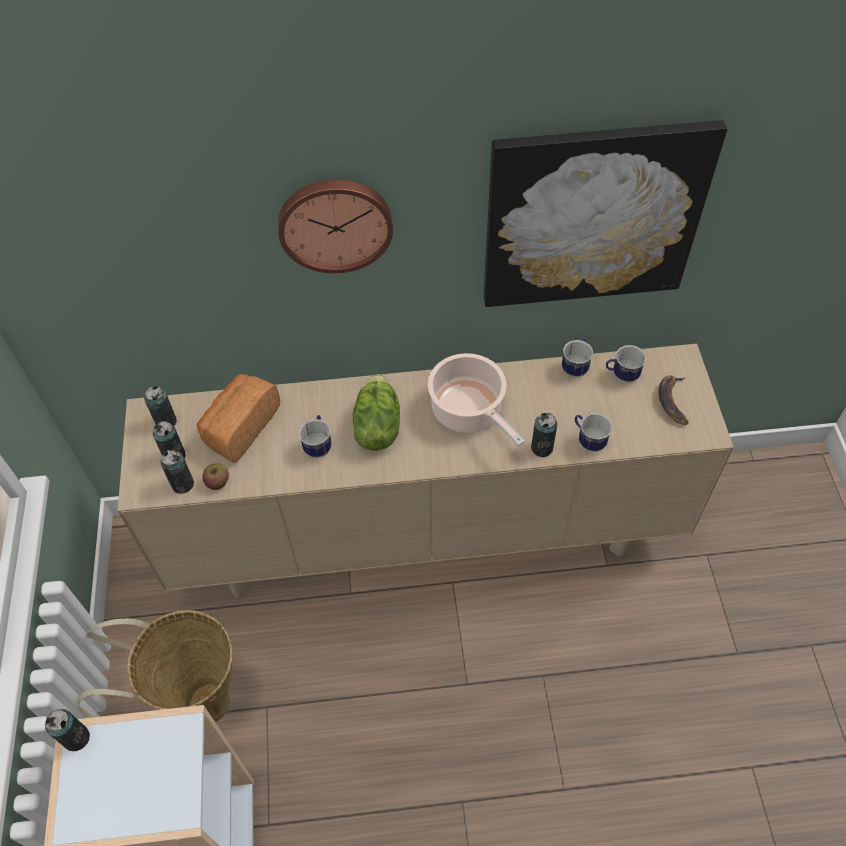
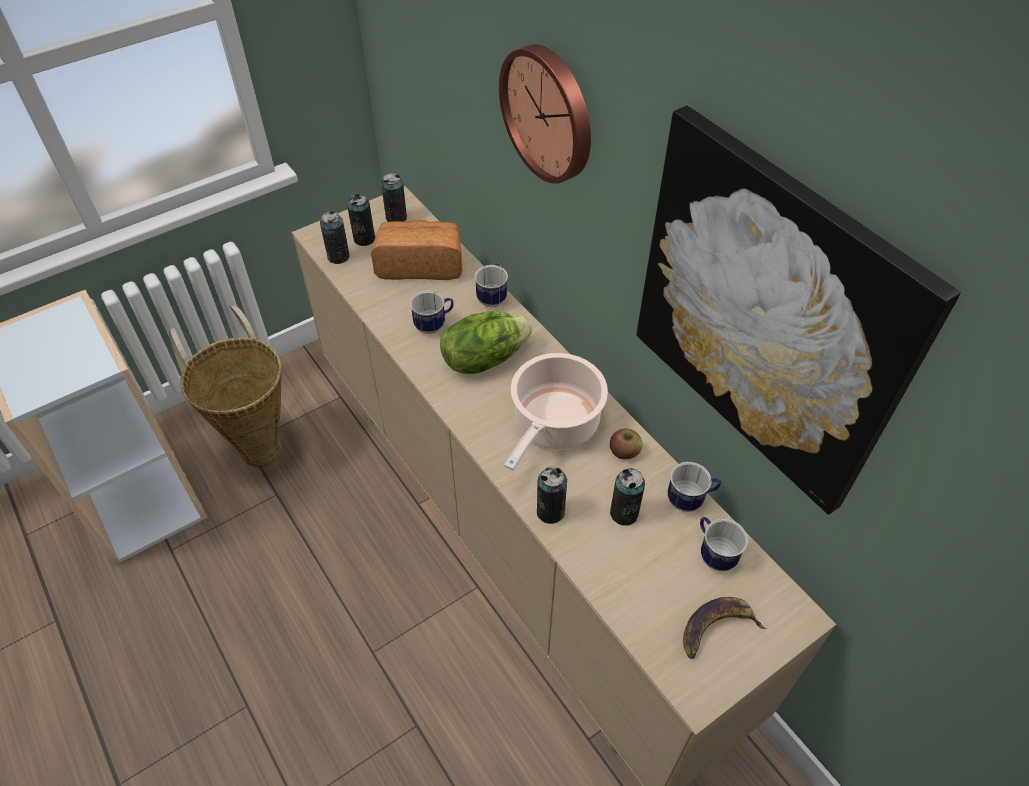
camera: 60 degrees right, 5 degrees down
can [45,709,90,751] -> can moved to [610,468,645,525]
apple [202,463,229,490] -> apple moved to [610,429,643,459]
mug [575,413,612,452] -> mug moved to [474,263,508,307]

